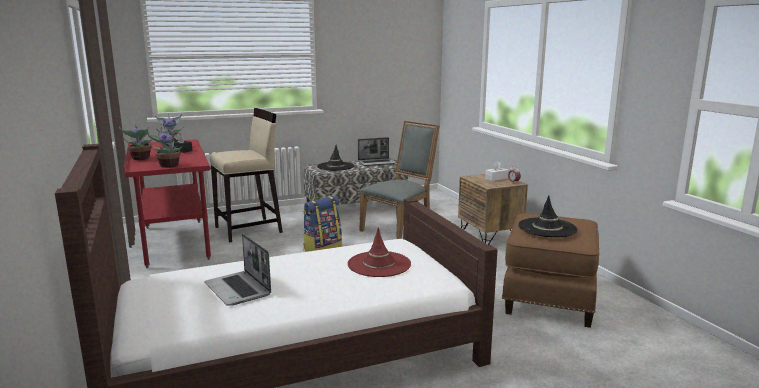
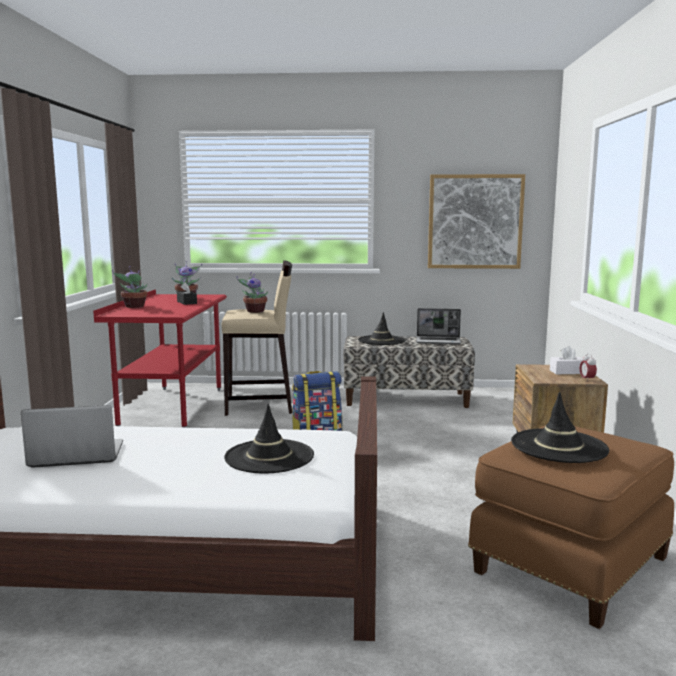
camera: 25 degrees right, 5 degrees down
potted plant [148,127,183,168] -> potted plant moved to [236,272,268,313]
laptop [204,234,271,306] -> laptop turned 90 degrees clockwise [21,405,123,468]
red hat [348,228,411,277] -> black hat [224,404,314,474]
grey chair [360,121,440,239] -> none
none -> picture [428,174,525,269]

